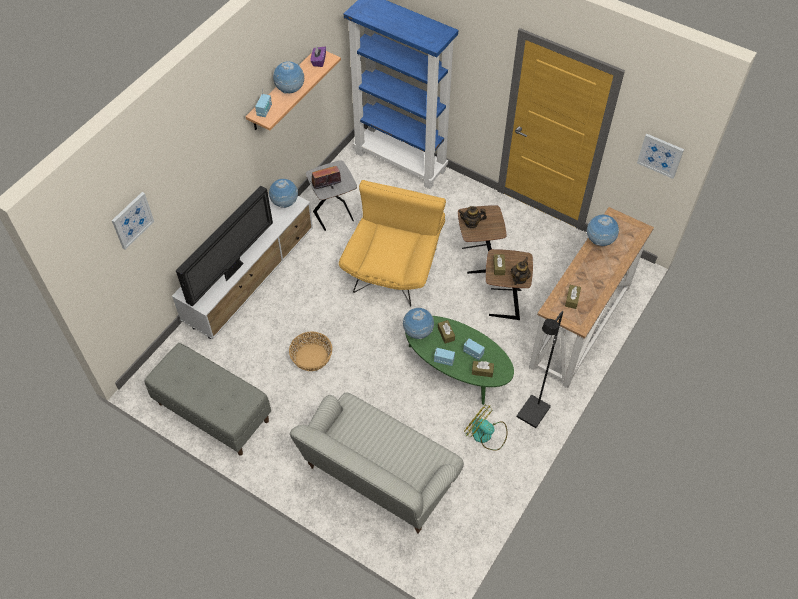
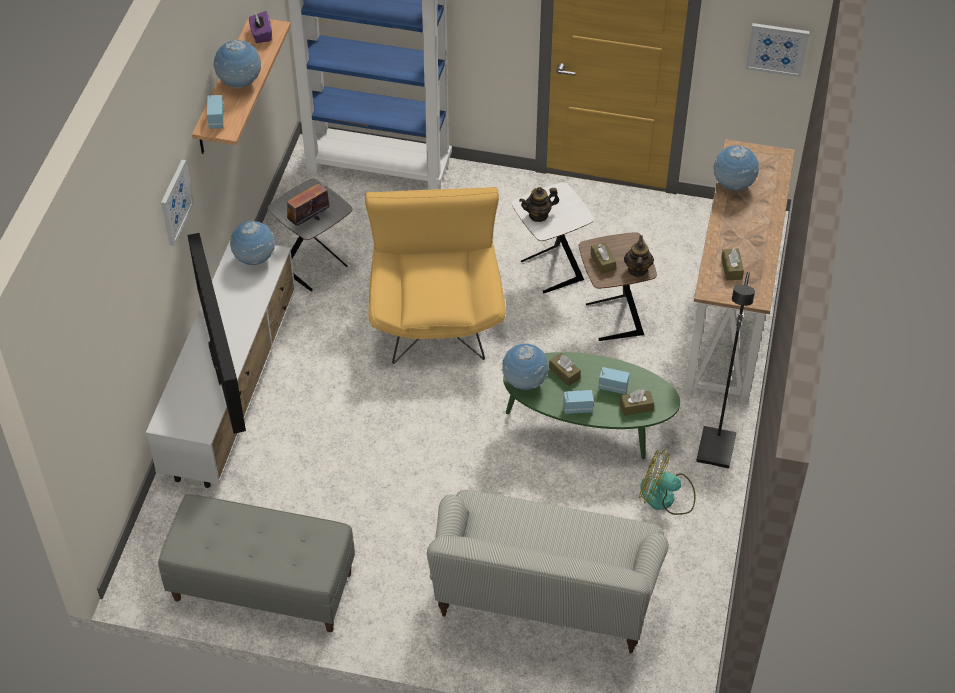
camera: 20 degrees left, 5 degrees down
picture [112,192,154,250] -> picture moved to [161,160,194,246]
television [176,186,273,306] -> television turned 150 degrees clockwise [187,233,246,434]
basket [289,331,332,371] -> none
brown side table [458,205,507,274] -> white side table [512,182,594,293]

